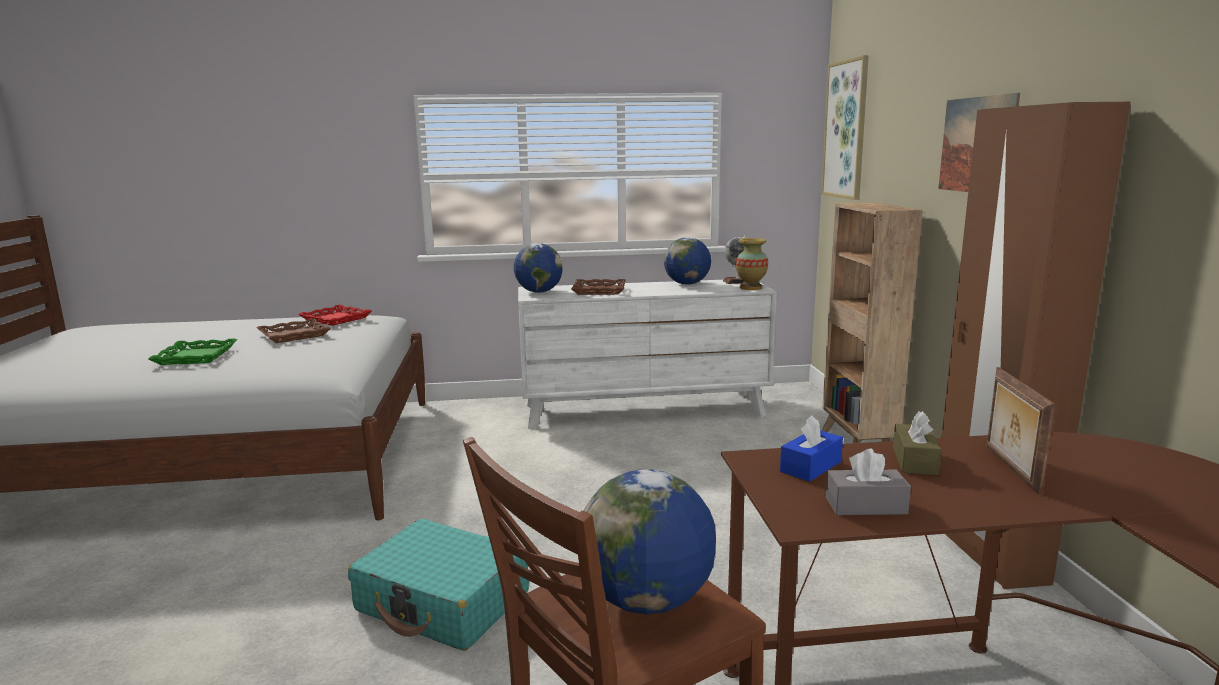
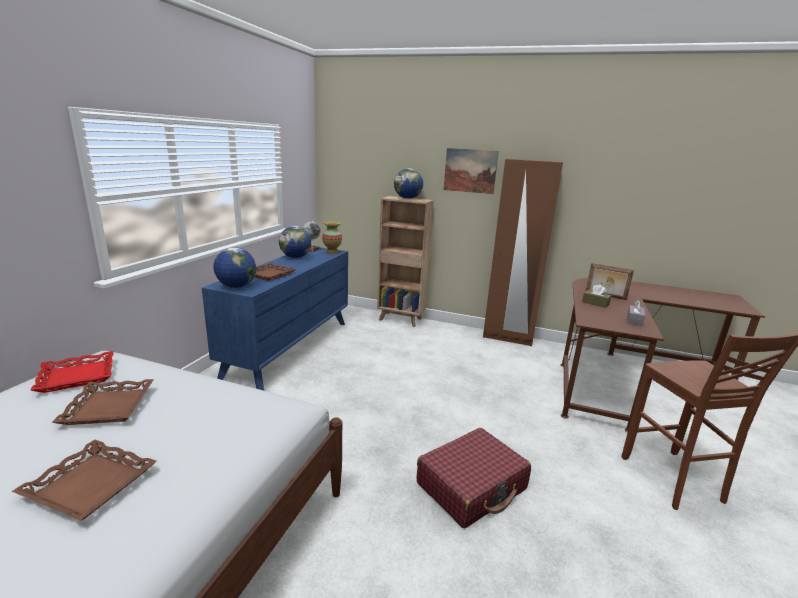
camera: 65 degrees left, 5 degrees up
green tray [148,339,237,365] -> brown tray [12,440,157,521]
turquoise suitcase [348,519,529,651] -> red suitcase [416,428,531,528]
white dresser [518,280,777,430] -> blue dresser [202,248,348,391]
globe [583,469,716,614] -> globe moved to [394,168,423,199]
blue tissue box [780,415,843,482] -> none
picture [821,55,869,200] -> none

